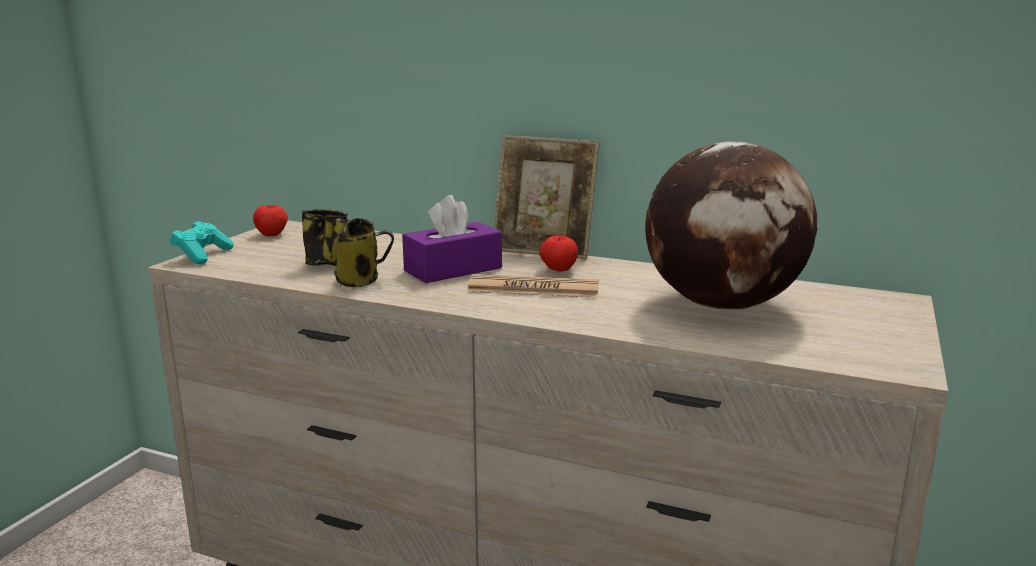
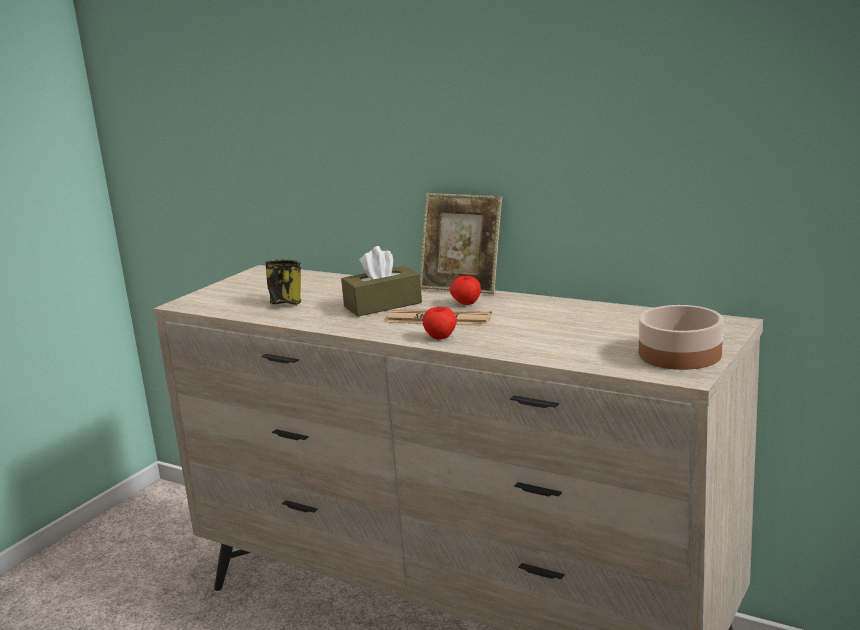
camera: 10 degrees right, 0 degrees up
turquoise game controller [170,221,234,265] -> none
apple [253,205,288,236] -> apple moved to [423,307,457,339]
mug [334,218,394,287] -> none
purple tissue box [402,195,502,283] -> brown tissue box [341,246,422,317]
globe [645,142,817,310] -> none
none -> bowl [639,305,723,370]

